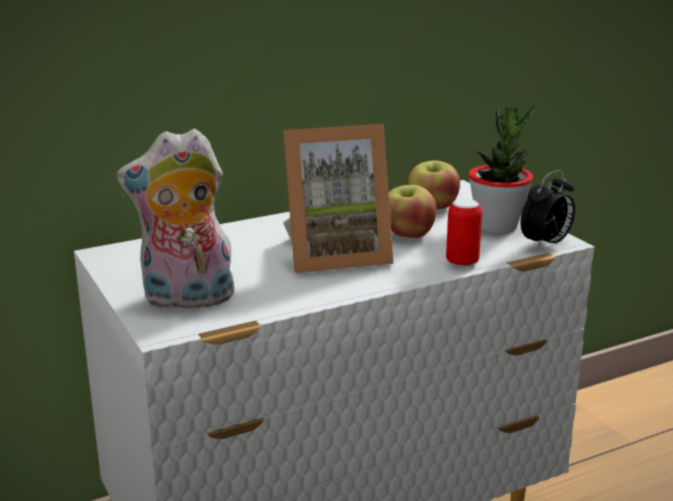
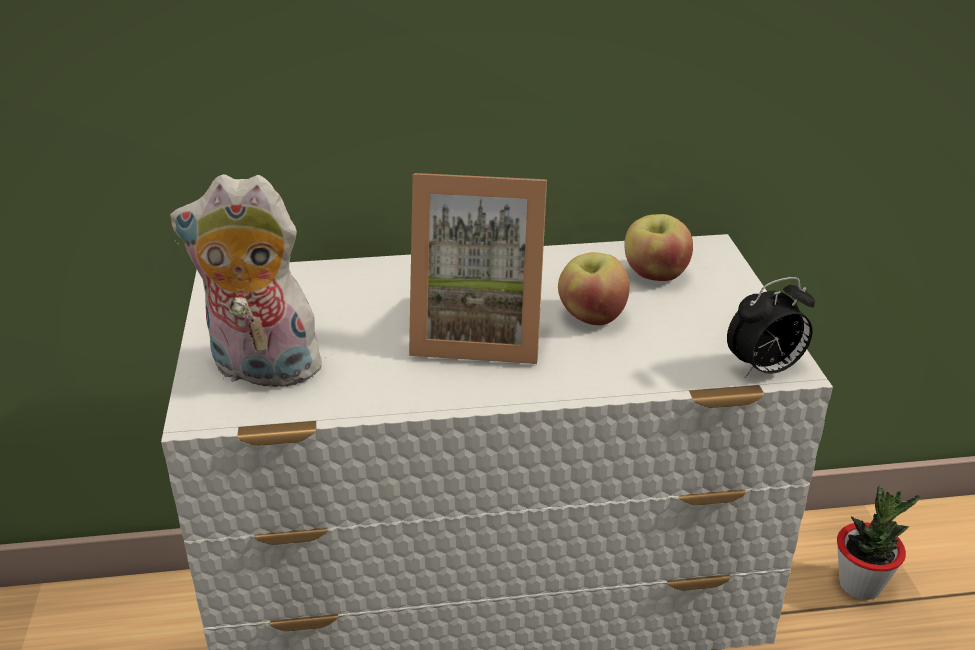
camera: 20 degrees right, 10 degrees up
can [446,199,482,267] -> none
potted plant [468,105,535,233] -> potted plant moved to [837,485,920,600]

